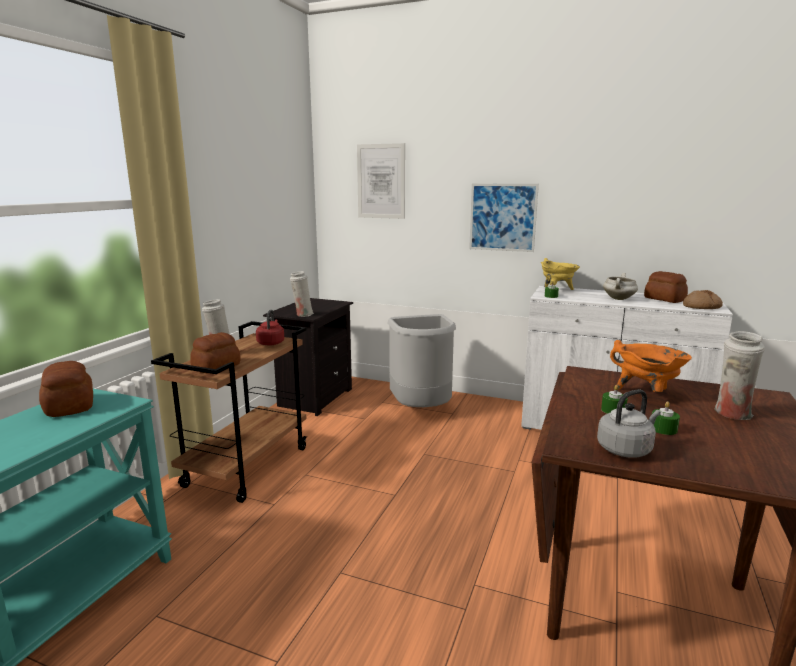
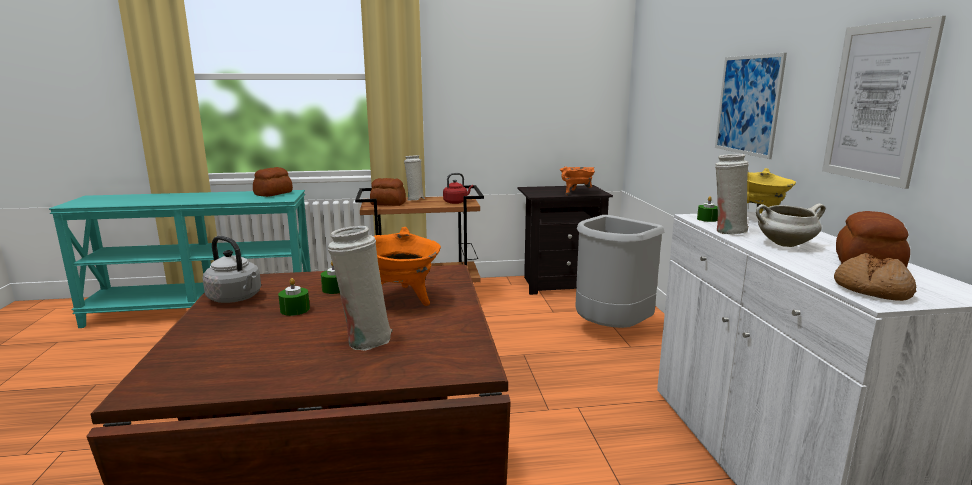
camera: 60 degrees right, 0 degrees up
white vase [290,271,314,317] -> white vase moved to [715,154,749,235]
picture [357,143,405,219] -> picture moved to [822,16,946,189]
none -> orange cooking pot [560,166,595,195]

